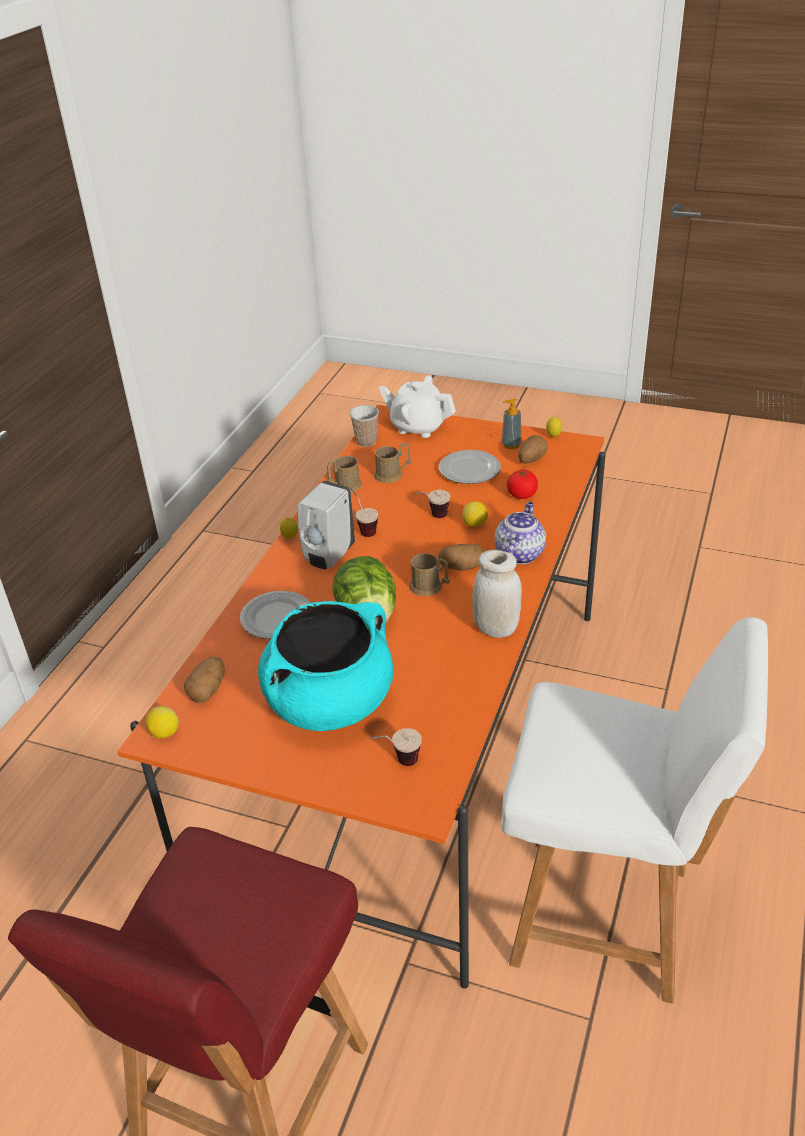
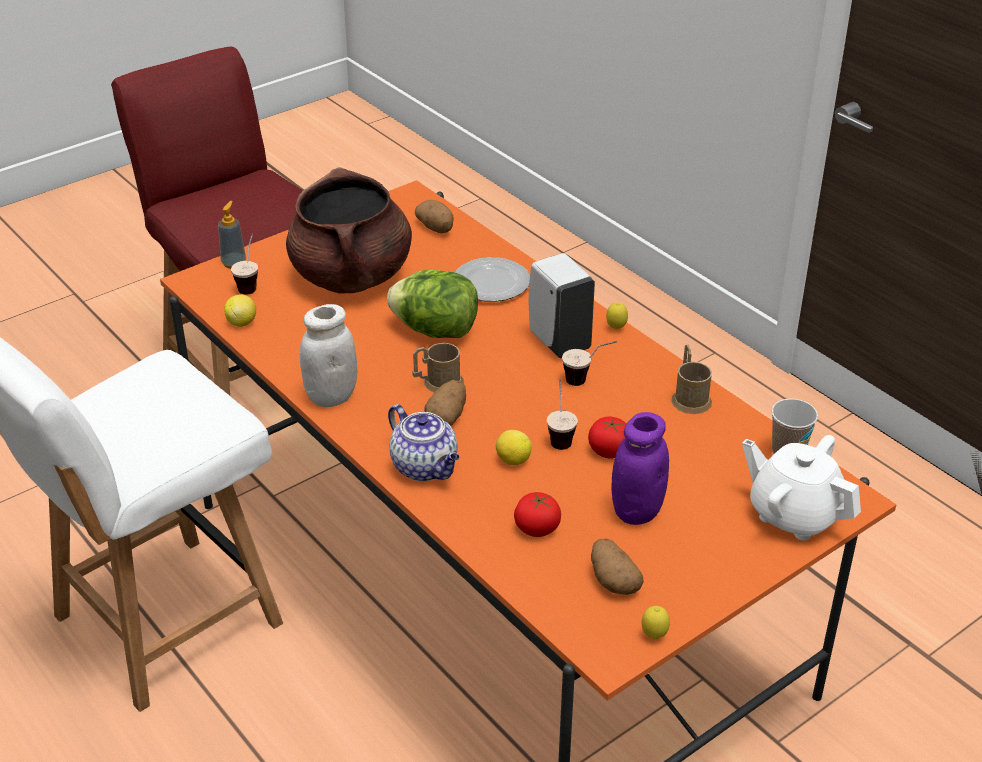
camera: 120 degrees right, 0 degrees up
lemon [145,706,179,739] -> lemon moved to [224,295,256,327]
turquoise cooking pot [258,601,393,731] -> brown cooking pot [286,167,412,294]
brown mug [374,443,411,483] -> none
white teapot [379,376,456,438] -> white teapot turned 105 degrees counterclockwise [742,435,861,541]
plate [439,450,501,484] -> purple jar [611,412,669,525]
soap dispenser [502,398,522,449] -> soap dispenser moved to [218,201,246,269]
none -> tomato [588,417,626,458]

